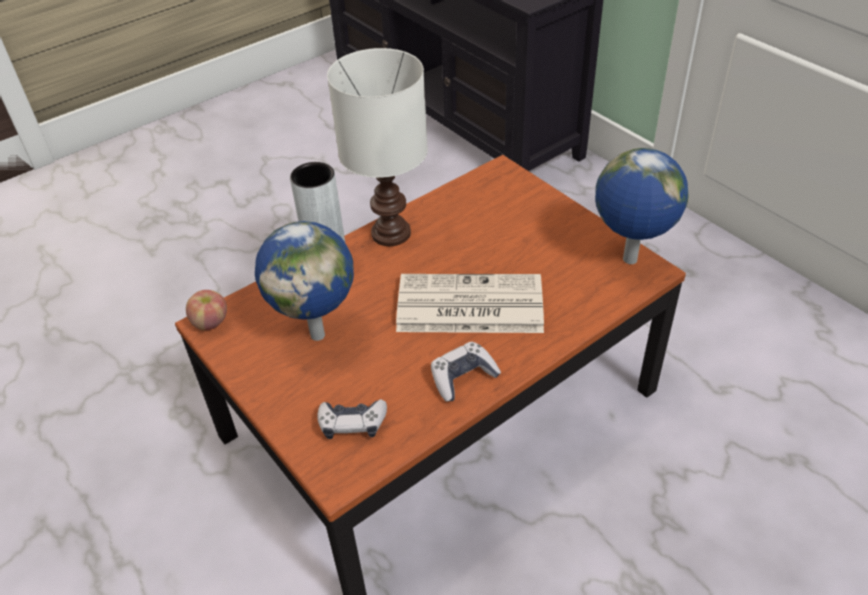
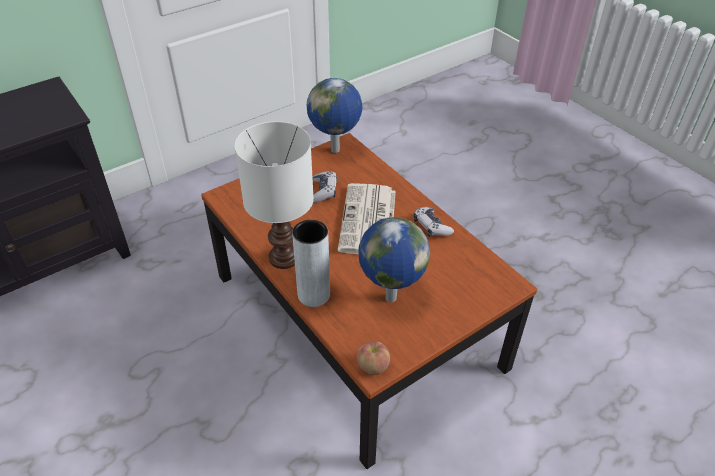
camera: 90 degrees left, 0 degrees up
game controller [317,399,387,439] -> game controller moved to [312,171,337,203]

